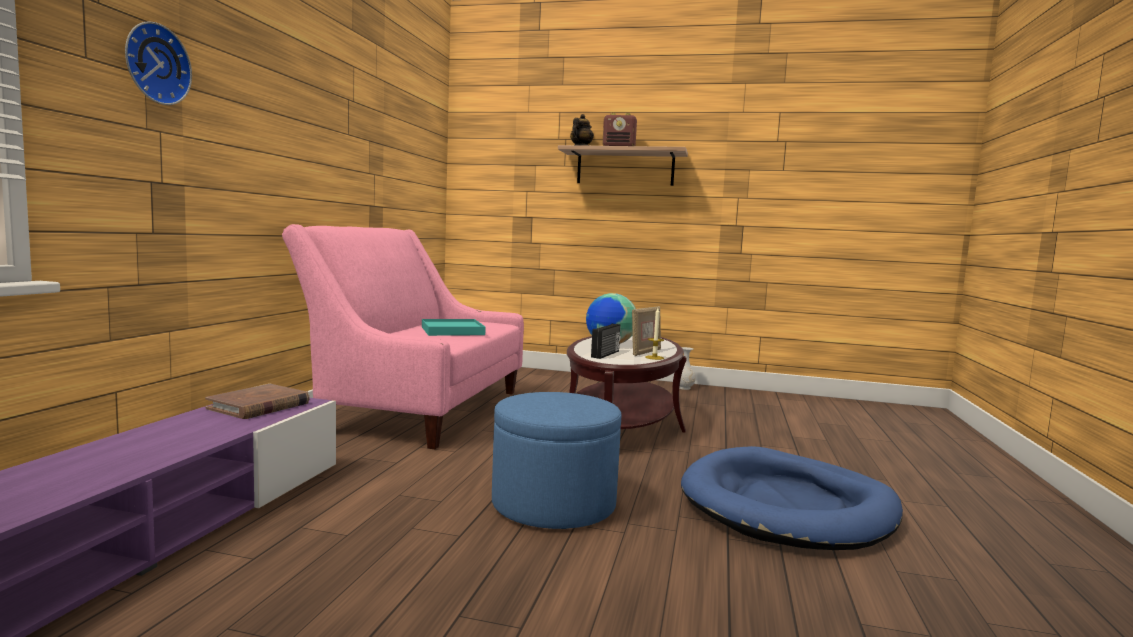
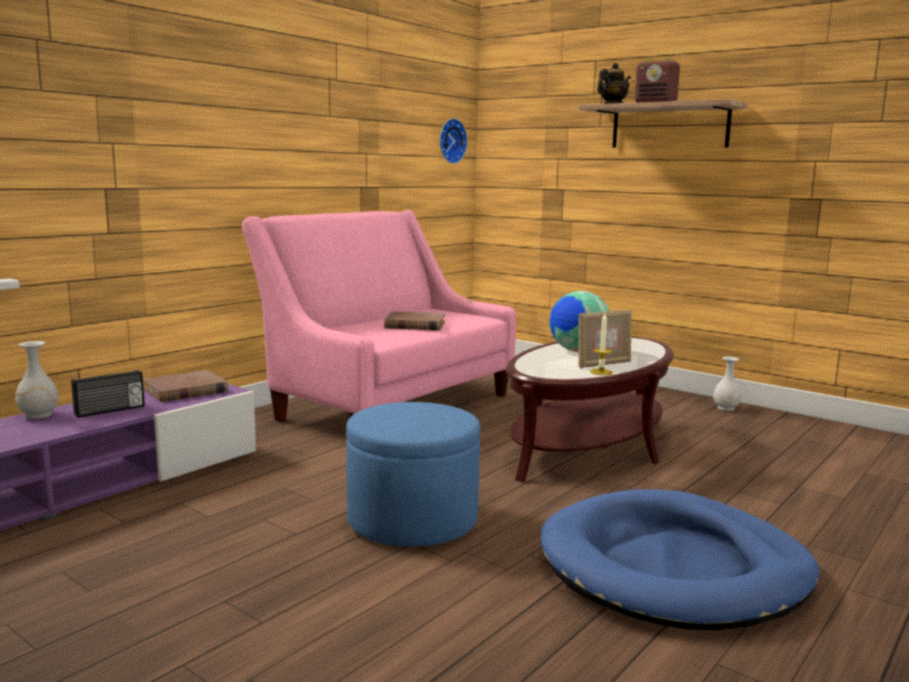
camera: 25 degrees right, 5 degrees up
wall clock [125,21,192,105] -> wall clock moved to [440,118,467,164]
turquoise tray [422,319,486,336] -> brown book [384,311,445,331]
radio [591,324,621,359] -> radio moved to [71,370,145,418]
none -> white vase [15,341,58,419]

